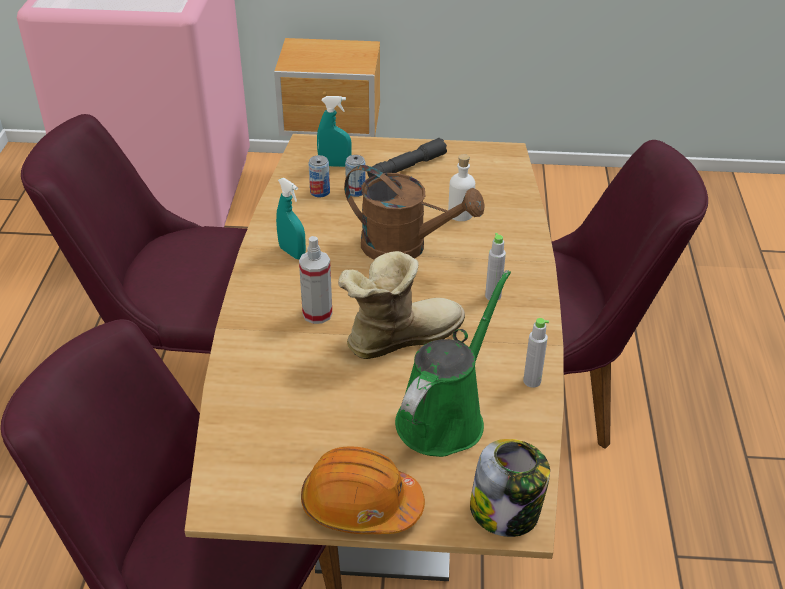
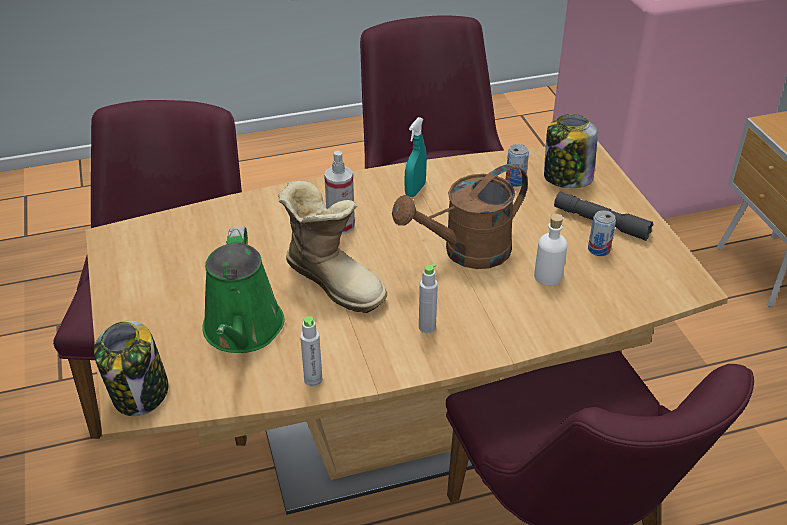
camera: 70 degrees right, 0 degrees up
orange hard hat [301,446,425,534] -> none
turquoise spray bottle [317,96,352,167] -> jar [544,114,598,188]
brown watering can [344,165,485,260] -> brown watering can turned 60 degrees clockwise [392,164,528,269]
can [345,155,366,197] -> can moved to [588,210,616,256]
green watering can [395,270,511,457] -> green watering can turned 75 degrees clockwise [202,227,284,353]

